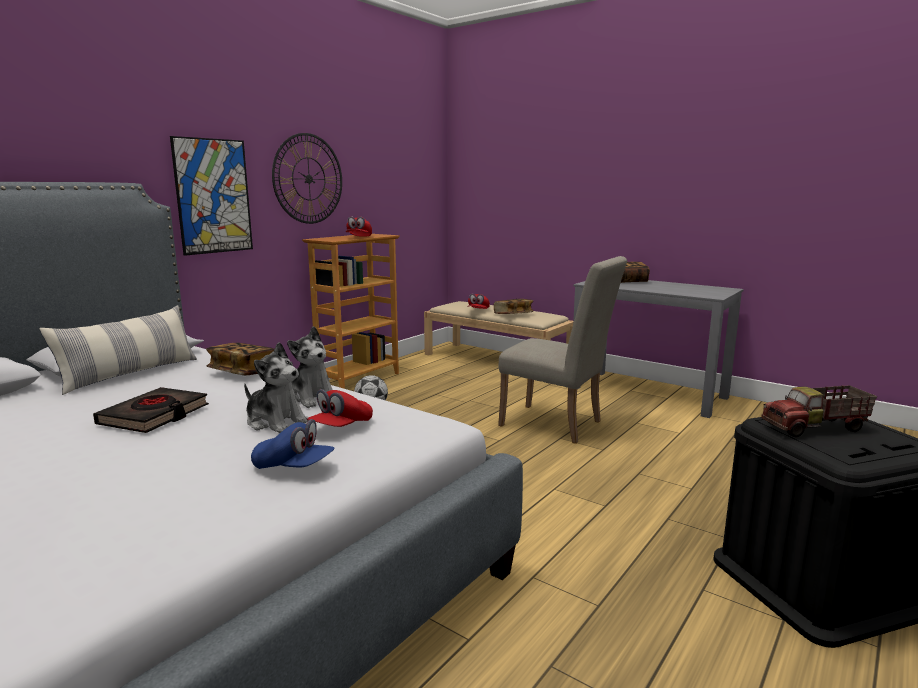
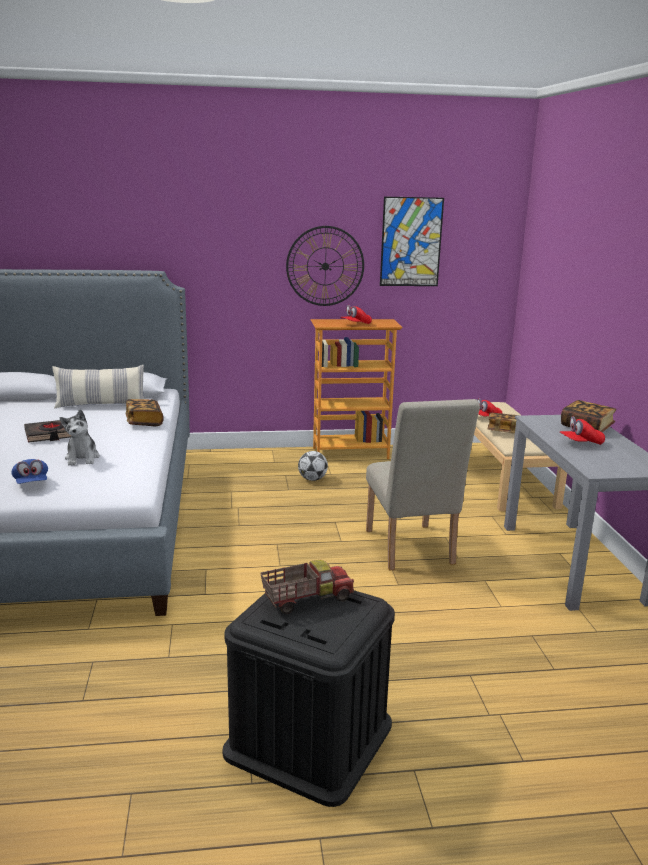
camera: 45 degrees right, 5 degrees up
picture [170,136,253,256] -> picture moved to [380,197,444,286]
plush toy [287,326,332,408] -> none
red cap [307,389,373,427] -> red cap moved to [560,416,605,445]
toy truck [761,385,877,438] -> toy truck turned 120 degrees clockwise [260,560,354,614]

